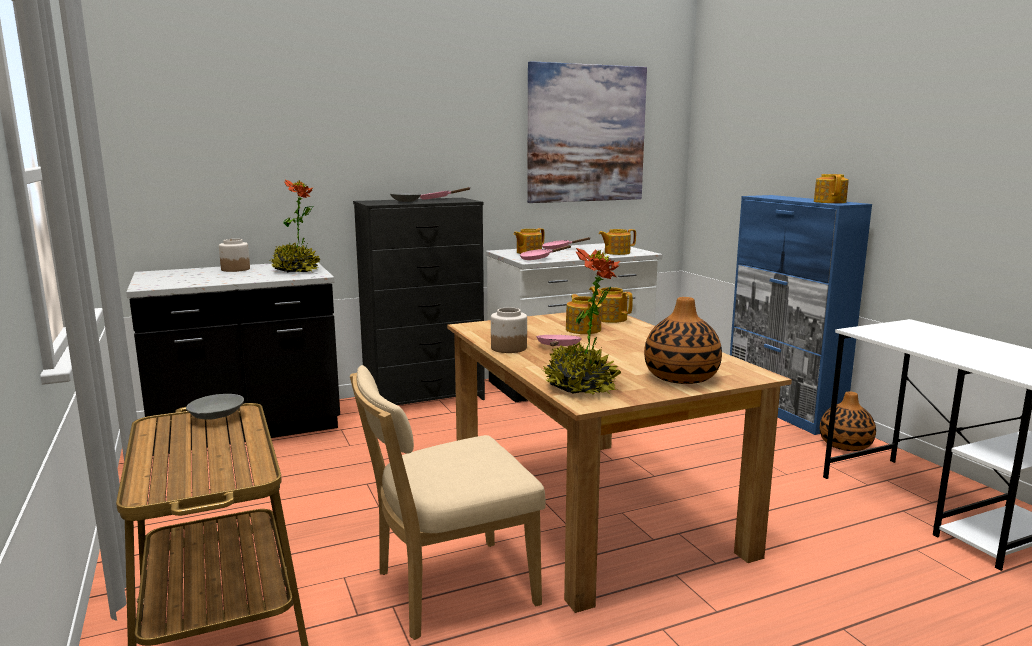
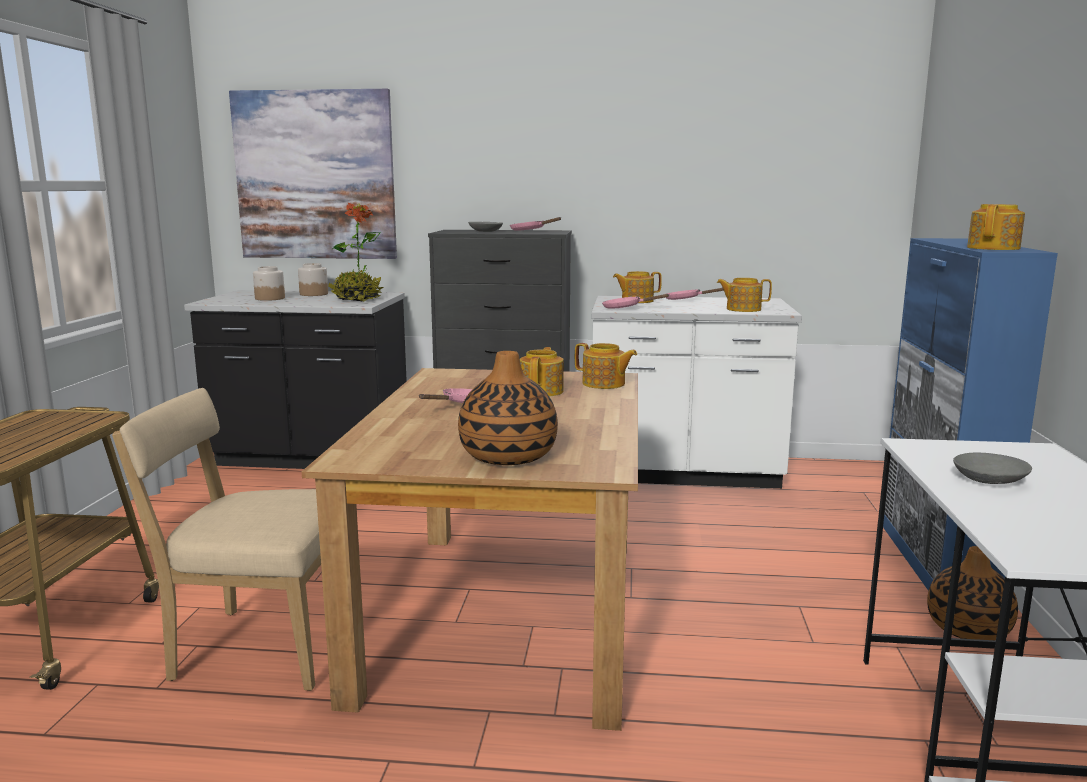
camera: 30 degrees right, 0 degrees up
grey bowl [186,394,244,420] -> grey bowl moved to [953,453,1032,484]
jar [491,307,527,353] -> jar moved to [253,266,285,301]
picture [527,61,647,203] -> picture moved to [229,89,397,259]
potted plant [542,248,621,395] -> none
teapot [589,286,633,323] -> teapot turned 135 degrees clockwise [575,343,637,389]

